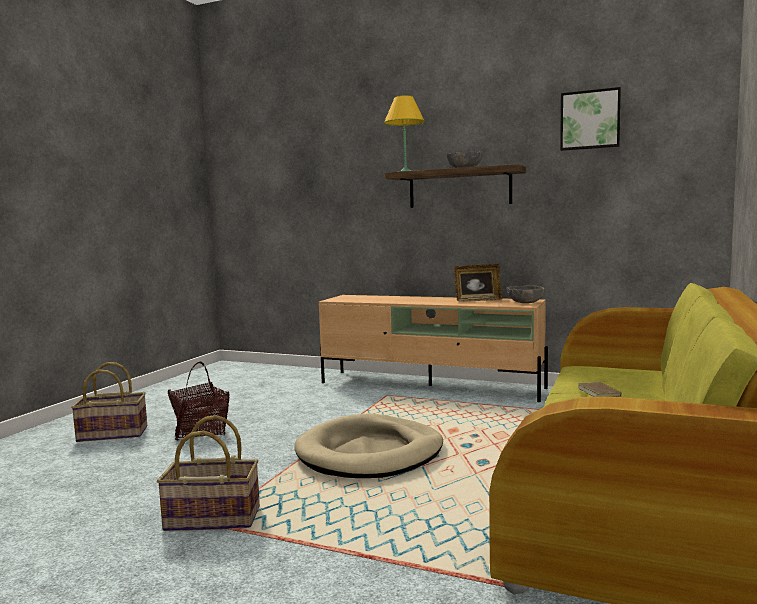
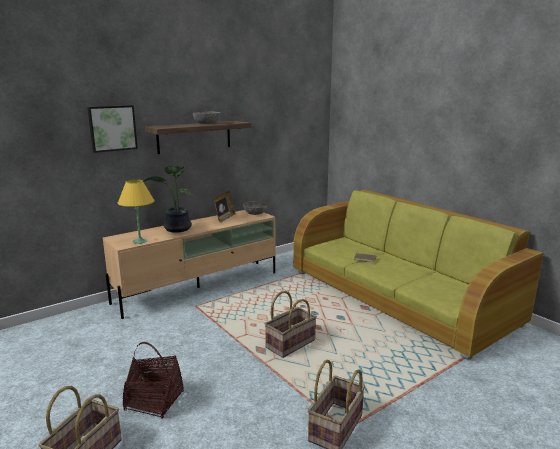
camera: 60 degrees left, 10 degrees up
beige dog bed [294,414,443,478] -> basket [265,291,317,358]
yellow table lamp [384,95,425,172] -> yellow table lamp moved to [118,179,155,244]
picture [560,87,621,151] -> picture moved to [87,105,138,153]
none -> potted plant [143,166,195,233]

